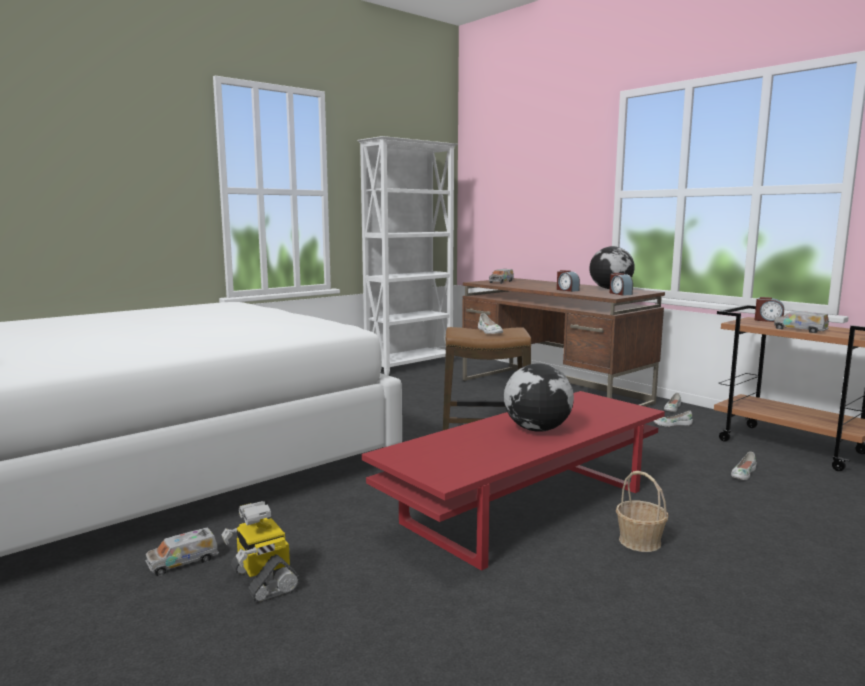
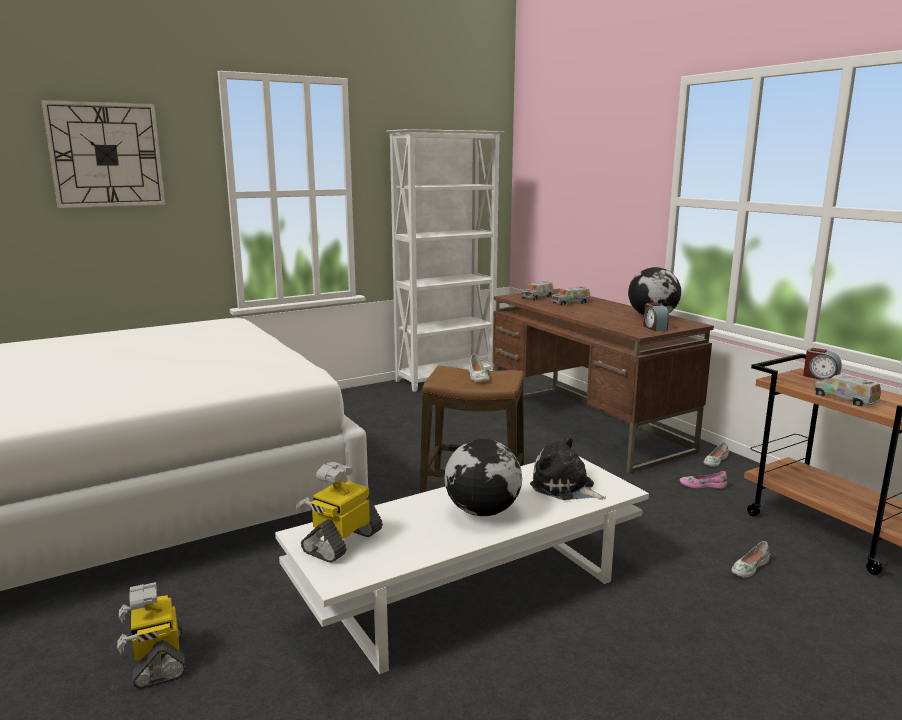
camera: 10 degrees right, 5 degrees up
toy truck [146,528,219,576] -> toy truck moved to [551,287,590,306]
red coffee table [362,391,665,571] -> white coffee table [275,457,649,674]
alarm clock [557,270,580,292] -> none
basket [616,471,669,552] -> none
white shoe [654,411,693,427] -> pink shoe [680,471,727,488]
none -> wall clock [41,100,165,208]
none -> toy robot [296,462,383,563]
none -> plush toy [530,435,606,500]

